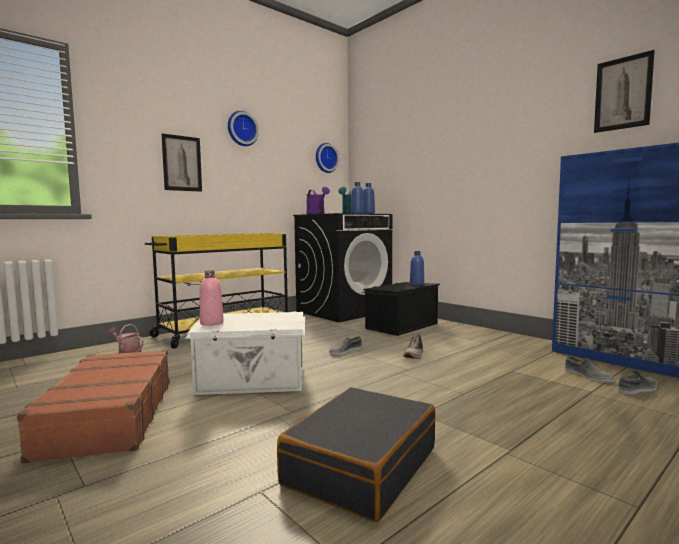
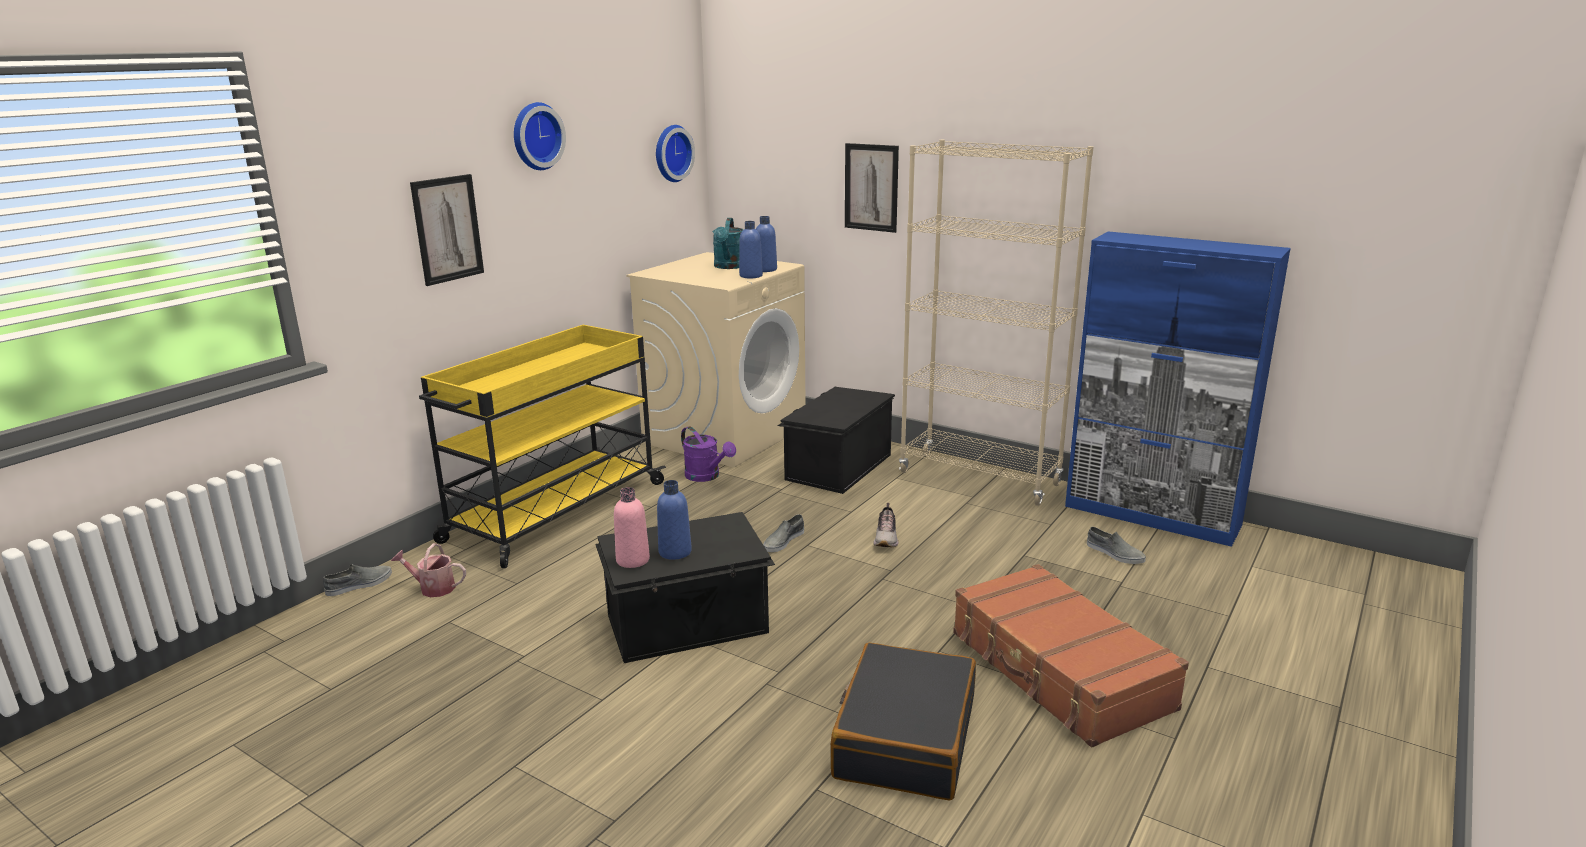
camera: 15 degrees left, 15 degrees up
brown suitcase [17,349,170,464] -> brown suitcase moved to [953,564,1189,747]
white storage box [185,312,305,395] -> black storage box [595,512,775,663]
black washing machine [293,213,392,322] -> beige washing machine [627,252,805,467]
purple watering can [307,187,330,214] -> purple watering can moved to [681,426,736,482]
blue bottle [410,251,424,285] -> blue bottle moved to [657,480,692,560]
picture [594,50,655,133] -> picture moved to [845,143,899,233]
grey shoe [618,371,658,394] -> grey shoe moved to [323,564,392,596]
none -> beige bookcase [899,140,1093,506]

